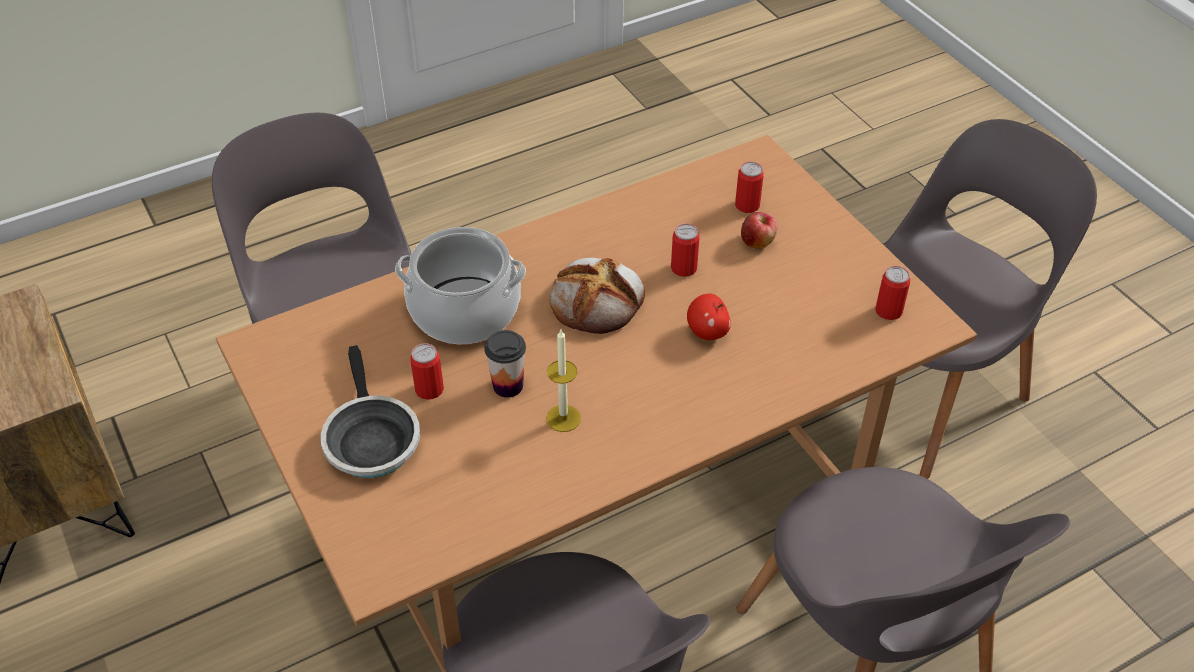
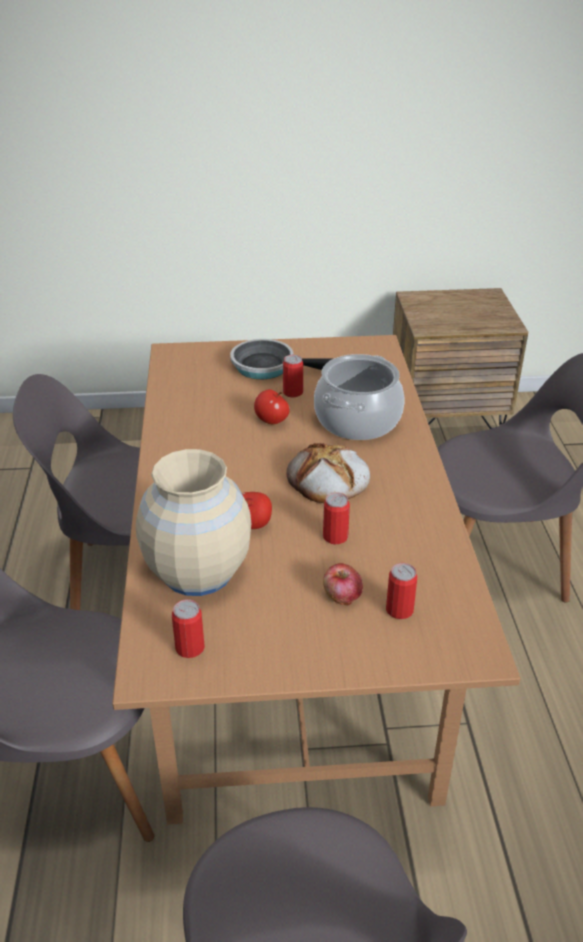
camera: 115 degrees right, 10 degrees down
cup [484,330,526,398] -> apple [254,389,290,424]
candle [546,330,581,432] -> none
none -> beige vase [136,449,251,596]

